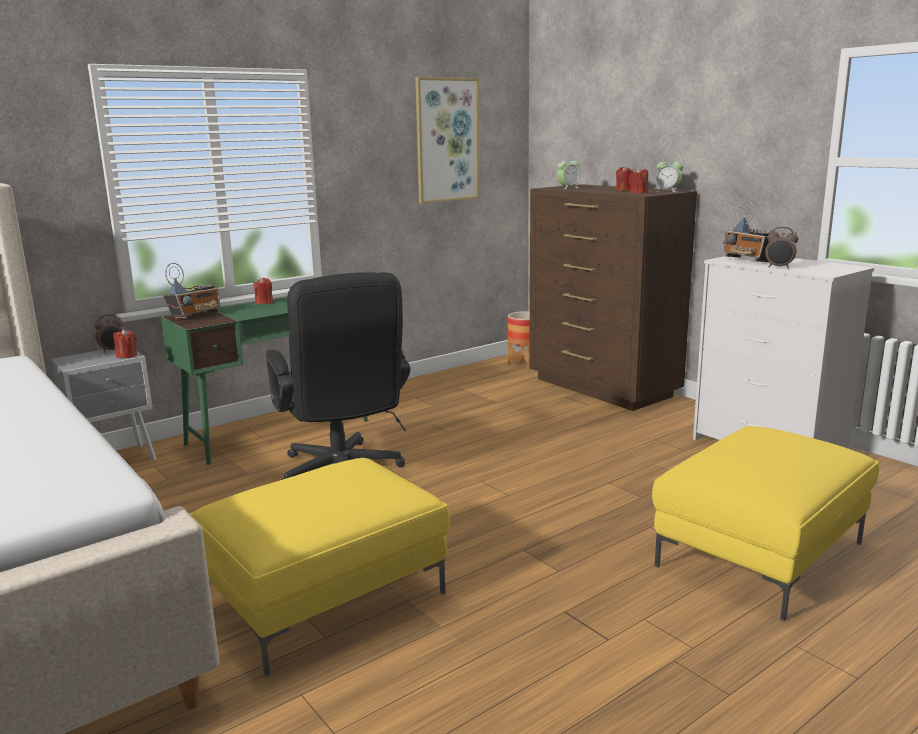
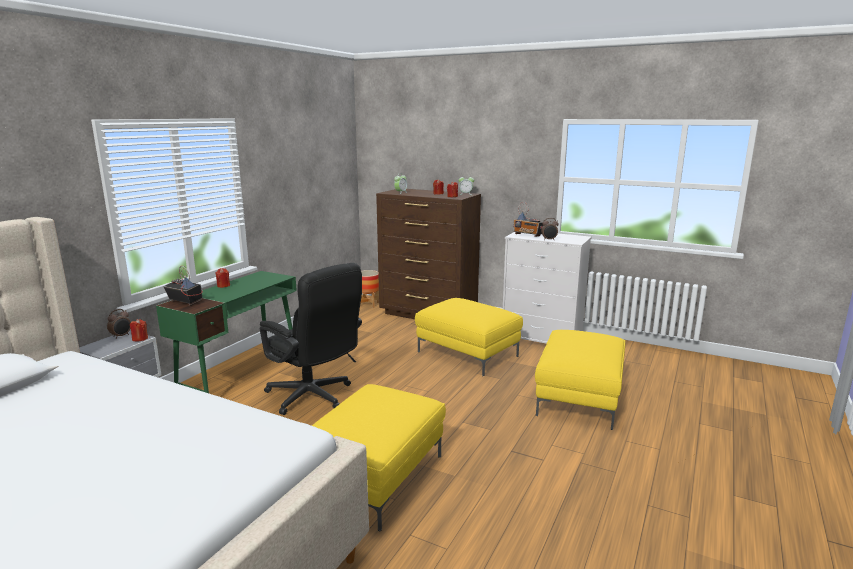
camera: 25 degrees left, 0 degrees up
radio [163,263,220,319] -> radio turned 75 degrees counterclockwise [163,266,203,306]
picture [415,77,479,203] -> none
none -> yellow ottoman [415,298,523,377]

